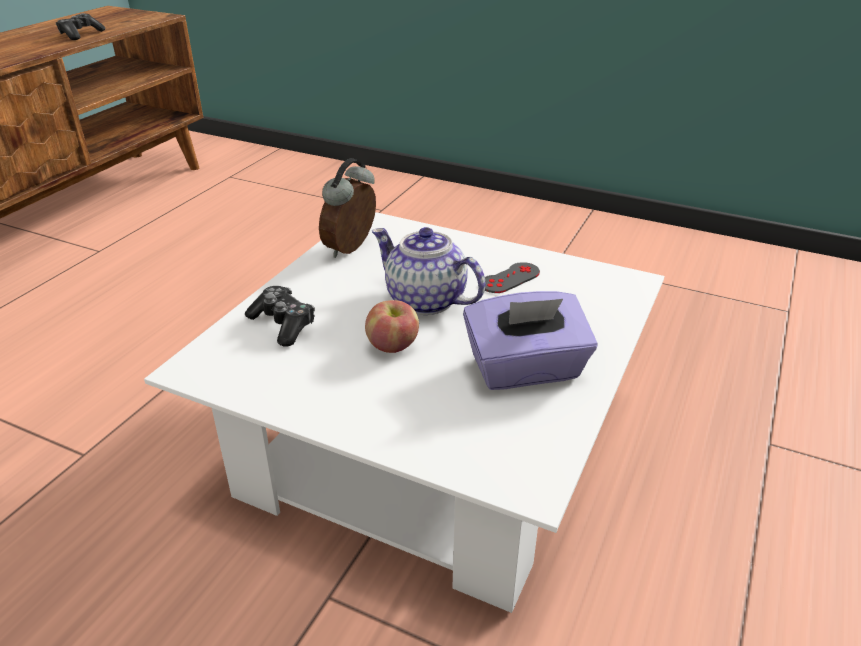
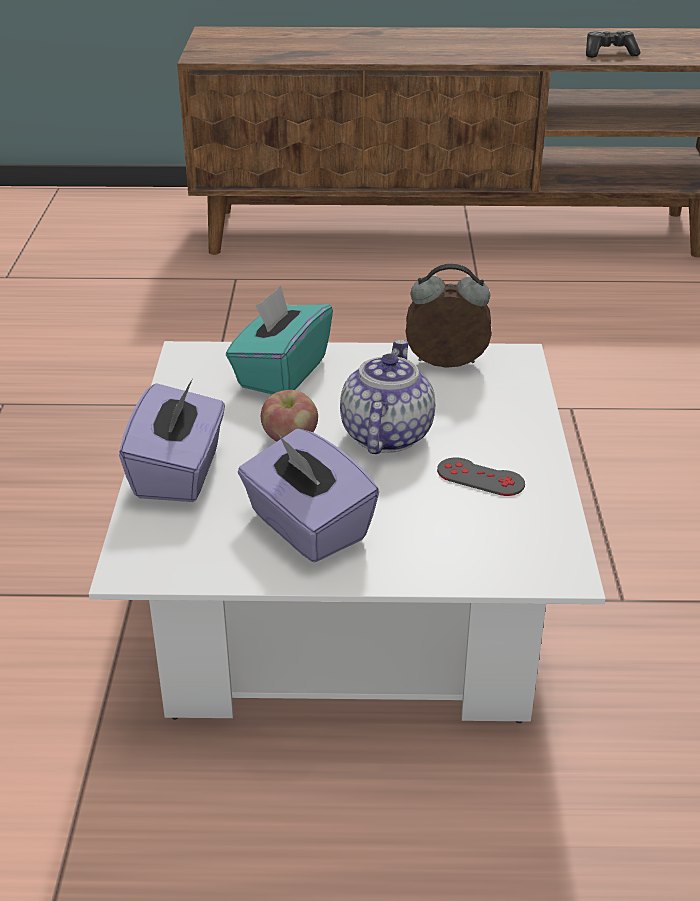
camera: 65 degrees right, 0 degrees up
game controller [245,286,315,347] -> turquoise tissue box [226,285,333,394]
none -> purple tissue box [119,380,225,502]

